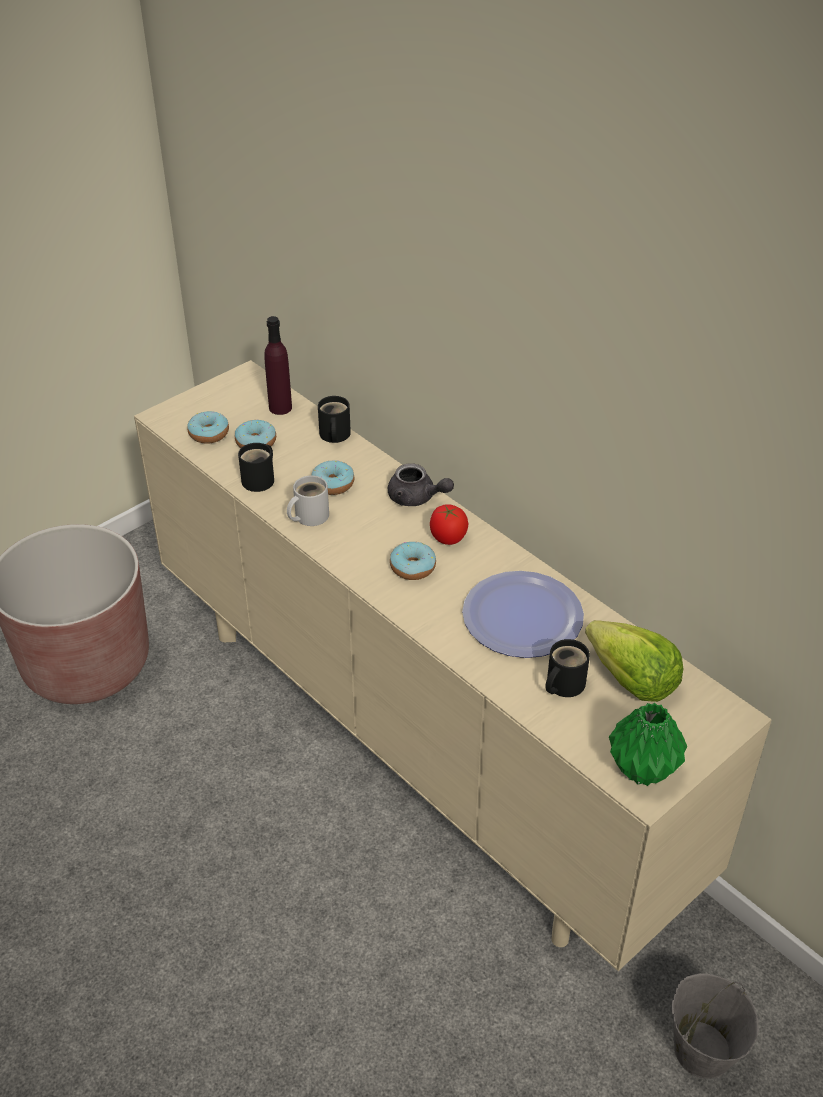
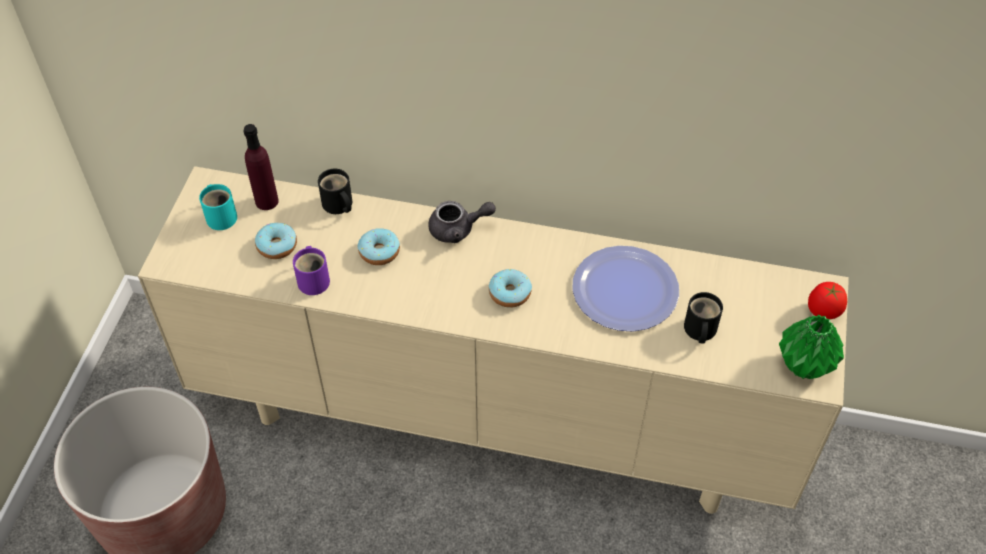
camera: 35 degrees left, 10 degrees up
donut [187,411,229,444] -> none
black mug [238,443,274,492] -> purple mug [293,246,330,295]
white mug [287,476,329,526] -> none
tomato [430,504,468,545] -> tomato moved to [808,282,847,319]
lettuce [585,620,683,702] -> none
grey bucket [671,973,759,1079] -> none
none -> turquoise mug [199,184,237,230]

